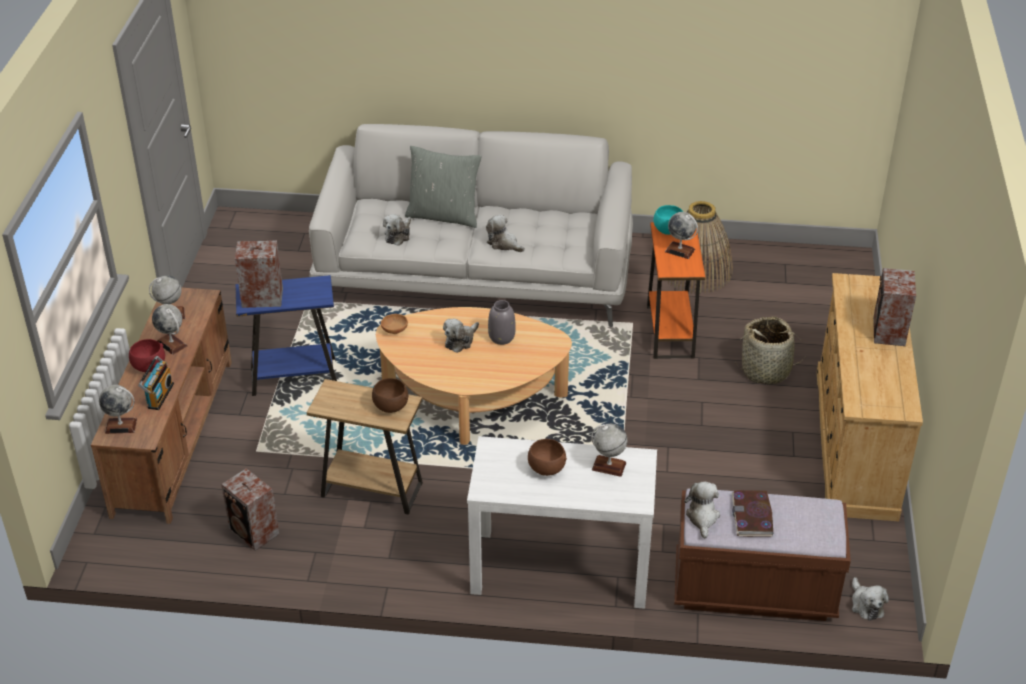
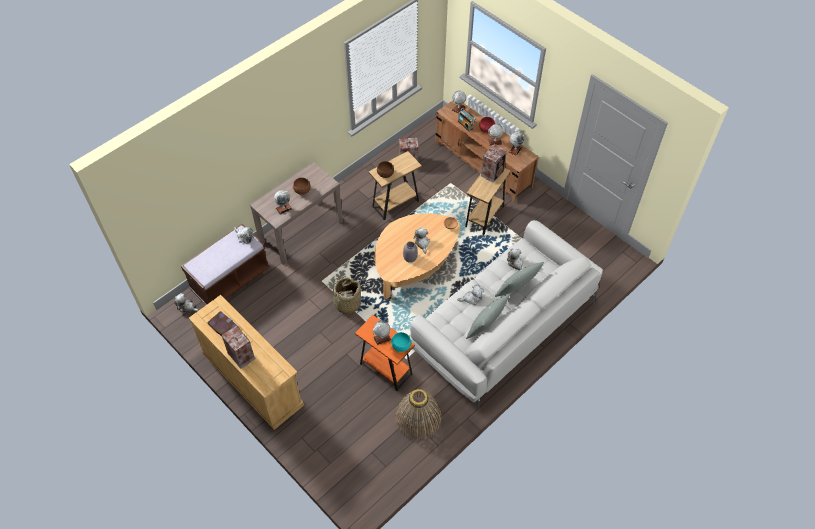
camera: 130 degrees right, 15 degrees up
blue side table [235,275,337,396] -> brown side table [465,168,511,235]
white console table [467,436,657,609] -> brown console table [250,162,343,265]
book [732,490,773,537] -> book moved to [207,311,240,336]
basket [736,317,804,384] -> basket moved to [333,277,361,314]
none -> grey pillow [466,294,510,339]

